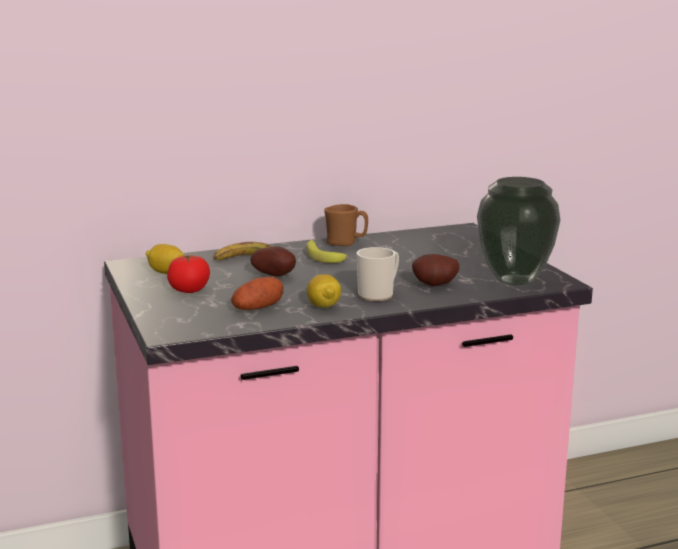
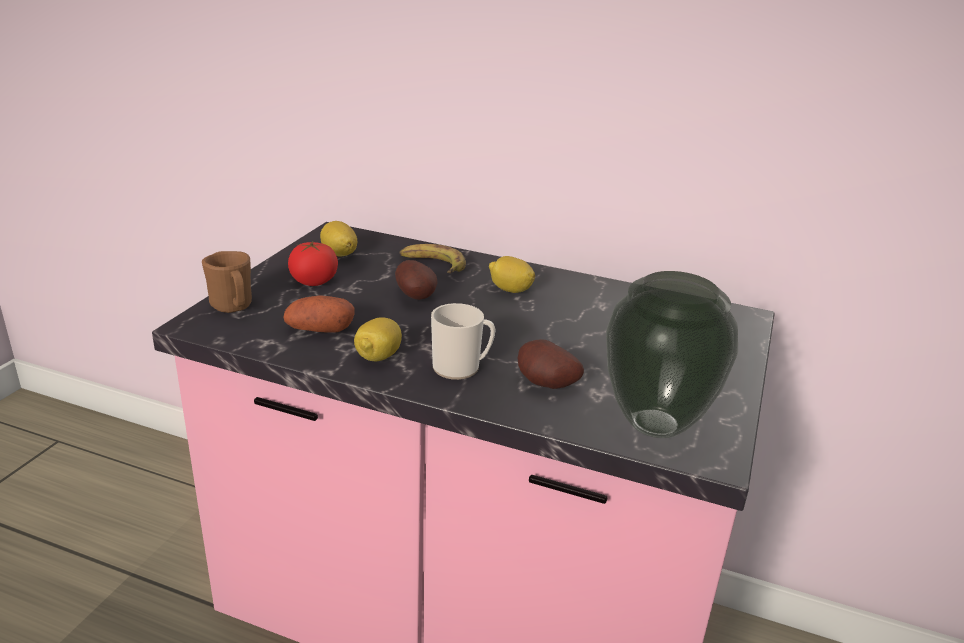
camera: 40 degrees right, 10 degrees up
banana [306,240,347,263] -> lemon [489,256,535,293]
brown mug [324,204,368,246] -> brown mug moved to [202,251,252,313]

